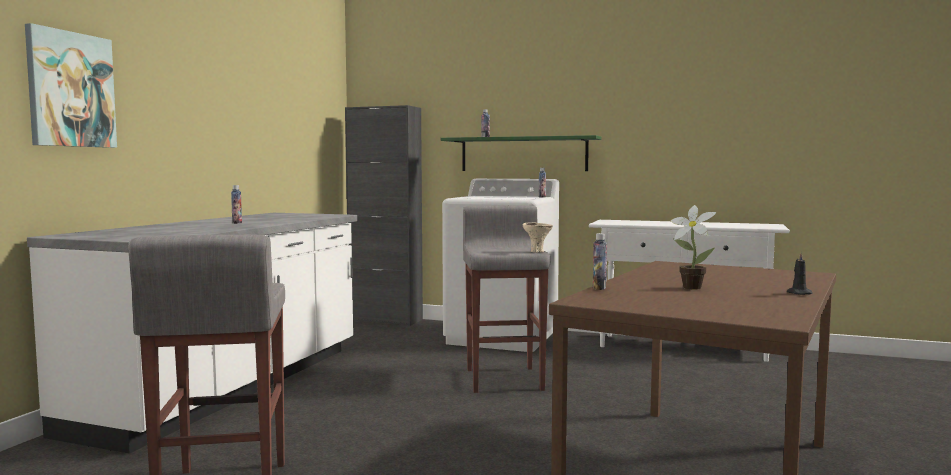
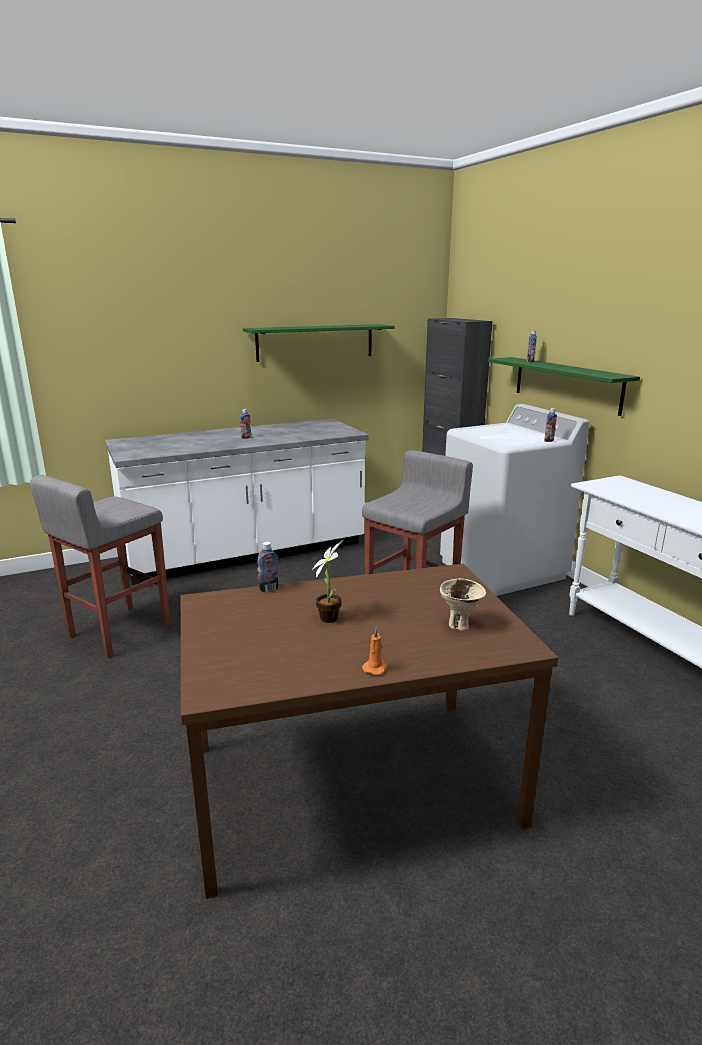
camera: 45 degrees right, 15 degrees up
picture [25,23,117,148] -> none
beige bowl [523,222,553,253] -> beige bowl moved to [440,579,486,631]
black candle [787,252,813,295] -> orange candle [362,628,388,675]
none -> green shelf [243,324,395,362]

